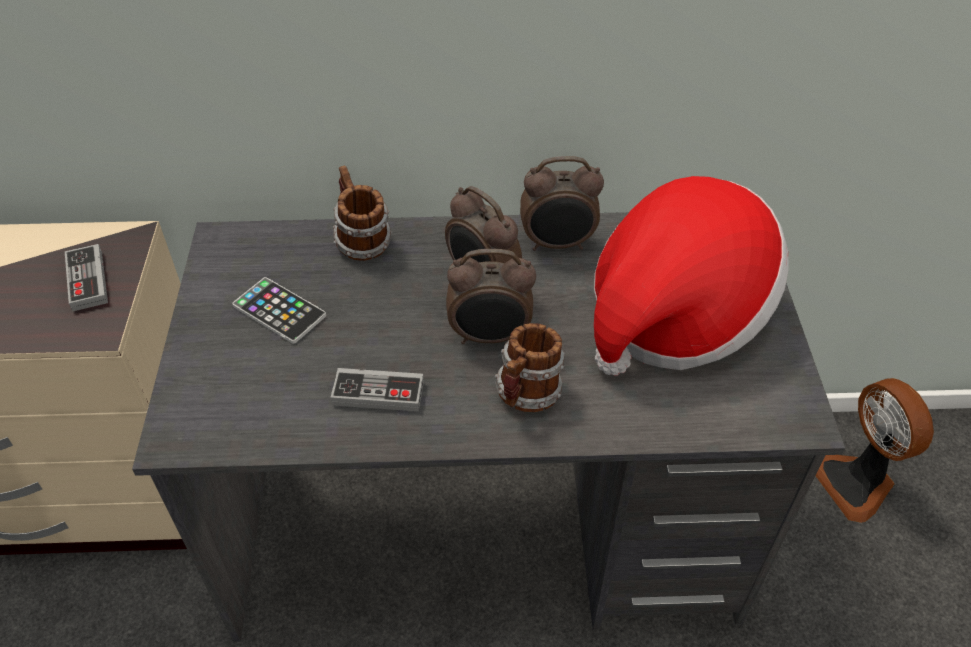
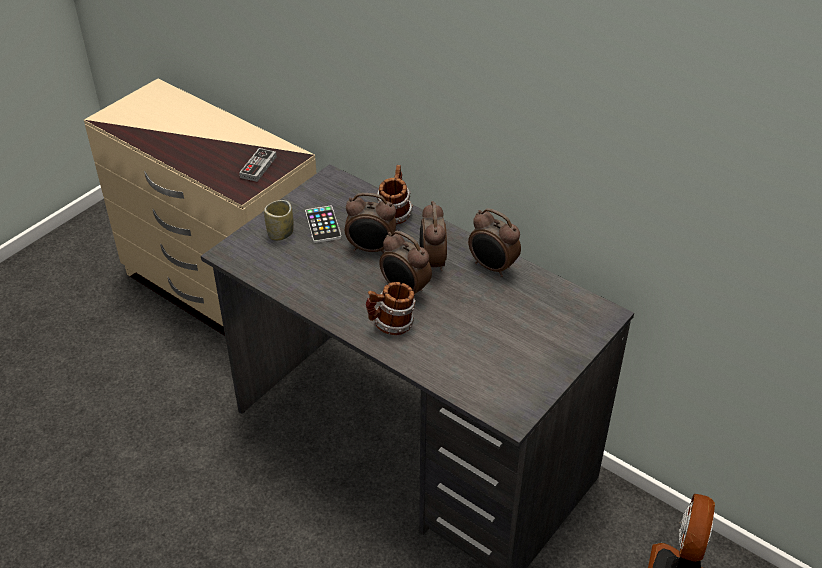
camera: 40 degrees right, 5 degrees down
game controller [330,368,424,411] -> none
hat [594,176,789,376] -> none
none -> cup [264,200,293,241]
none -> alarm clock [345,193,396,253]

